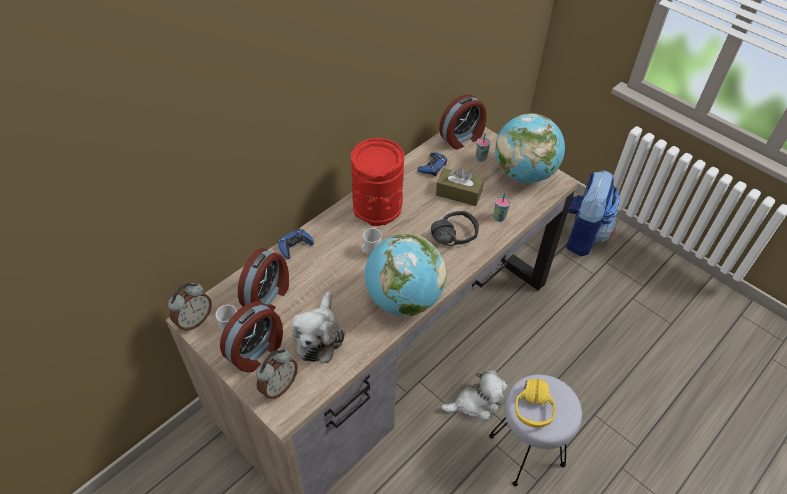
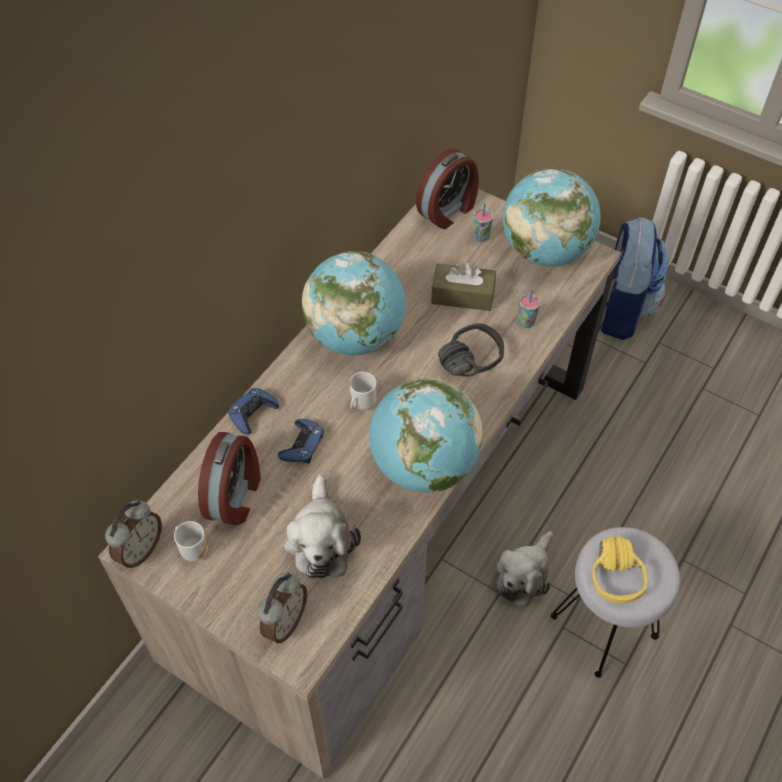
camera: 10 degrees left, 5 degrees up
alarm clock [220,301,283,372] -> none
red vase [351,138,404,226] -> globe [302,251,406,355]
blue game controller [417,152,447,176] -> blue game controller moved to [278,419,324,463]
plush toy [440,370,508,421] -> plush toy turned 150 degrees clockwise [496,531,553,608]

